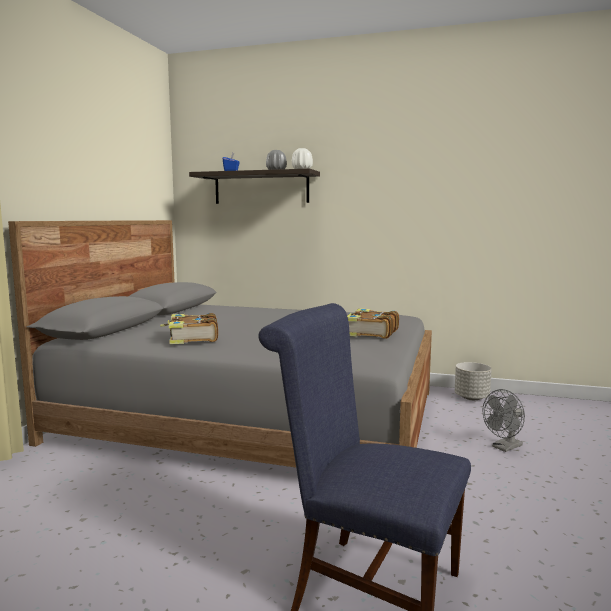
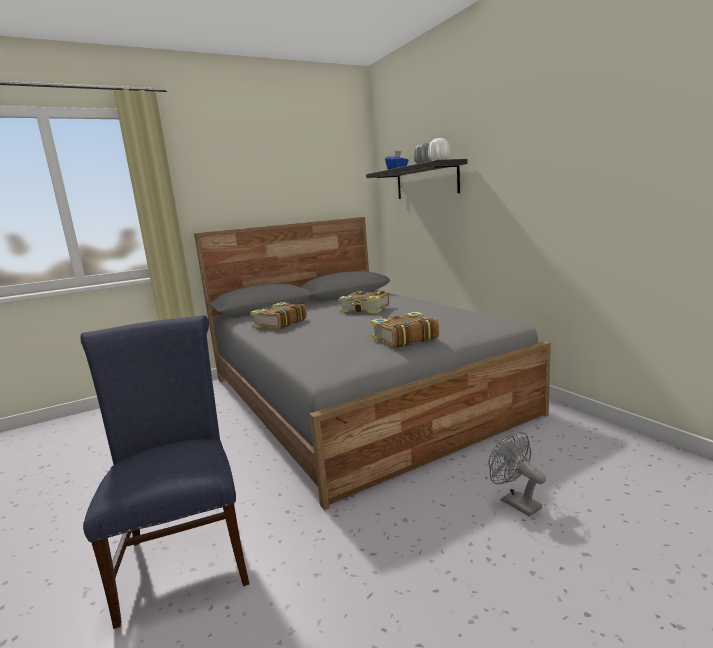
camera: 45 degrees right, 5 degrees up
grey planter [455,362,492,400] -> none
grey fan [482,389,525,452] -> grey fan turned 45 degrees clockwise [488,432,546,517]
none -> book [339,291,389,313]

